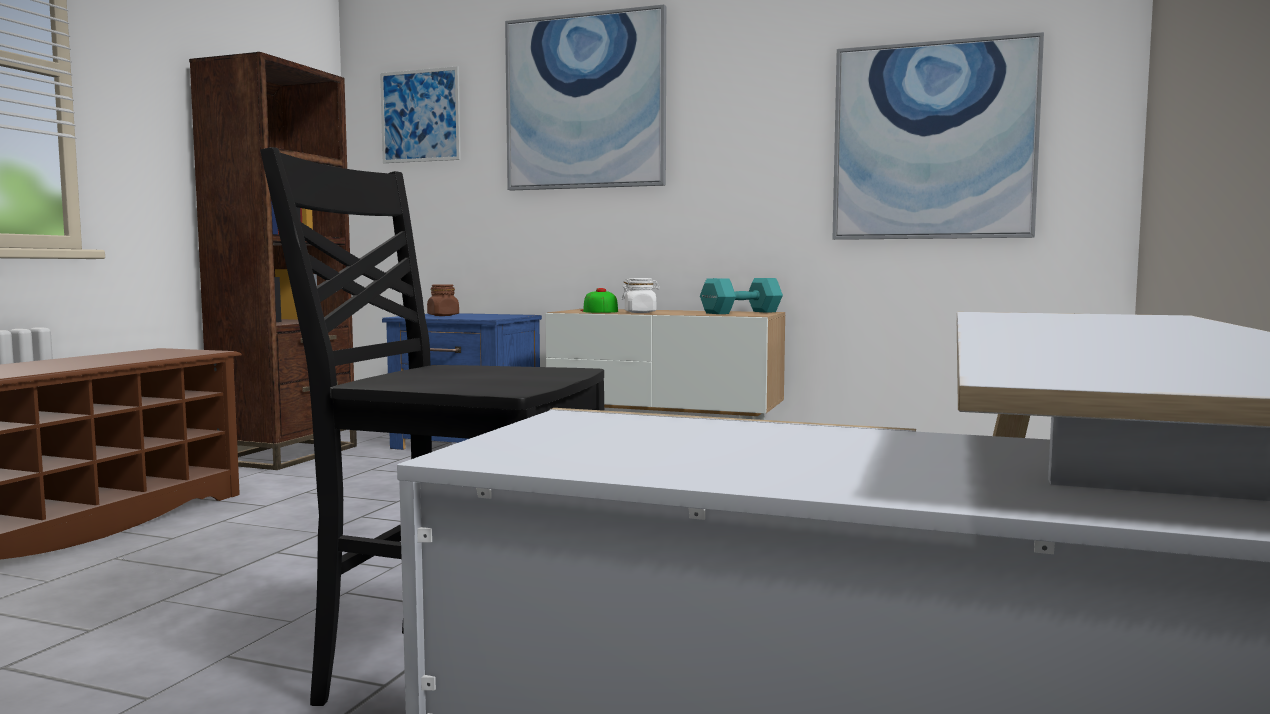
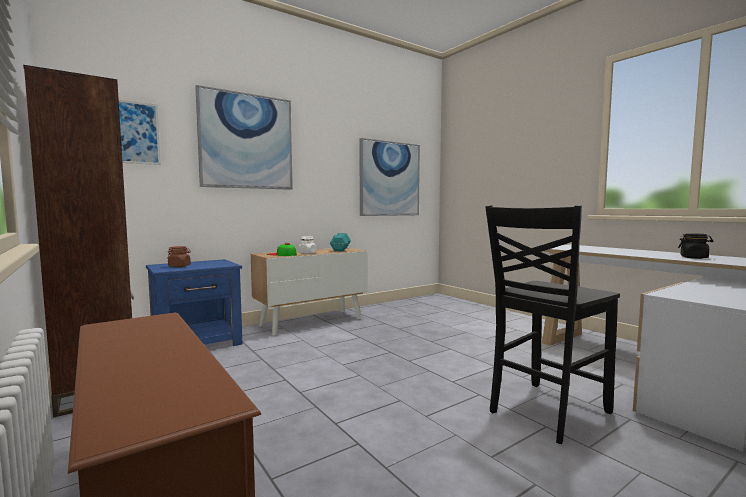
camera: 55 degrees left, 0 degrees up
none -> black jar [678,233,714,259]

